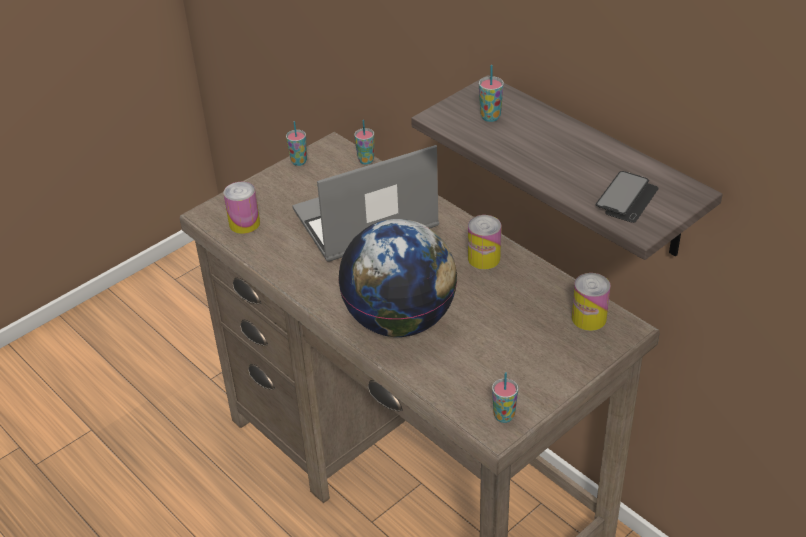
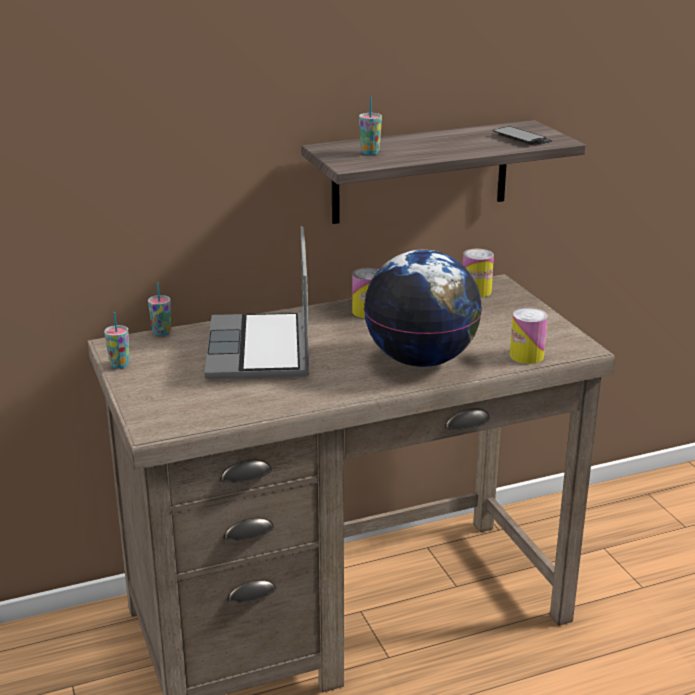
camera: 70 degrees left, 15 degrees down
can [224,182,260,234] -> can moved to [510,308,548,364]
cup [492,372,518,423] -> none

